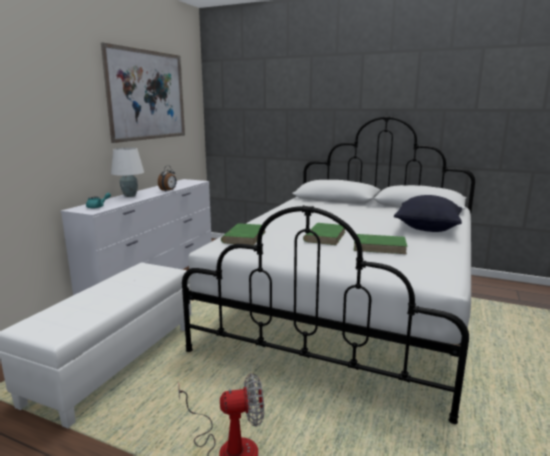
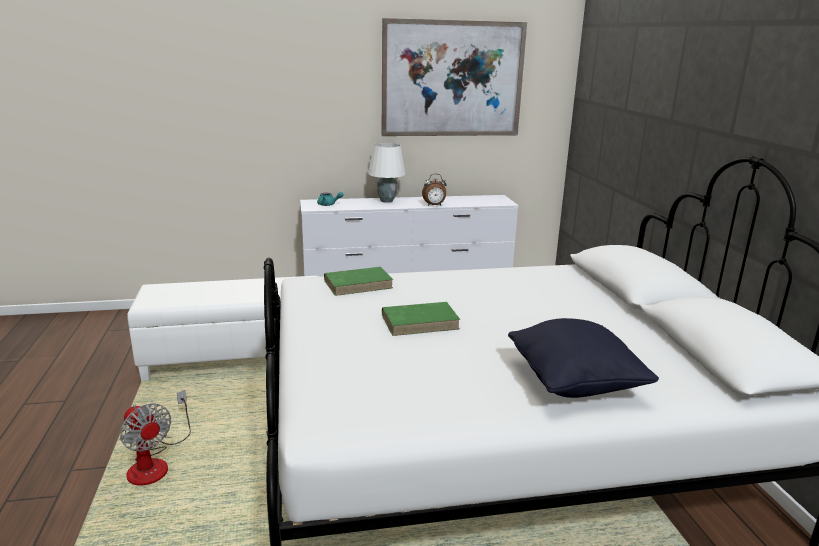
camera: 55 degrees right, 5 degrees up
green book [354,234,408,254] -> none

